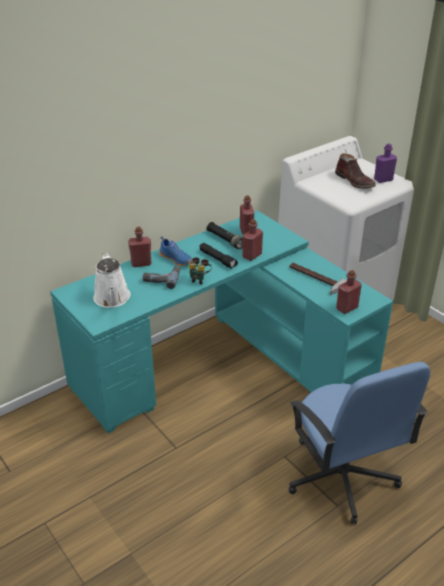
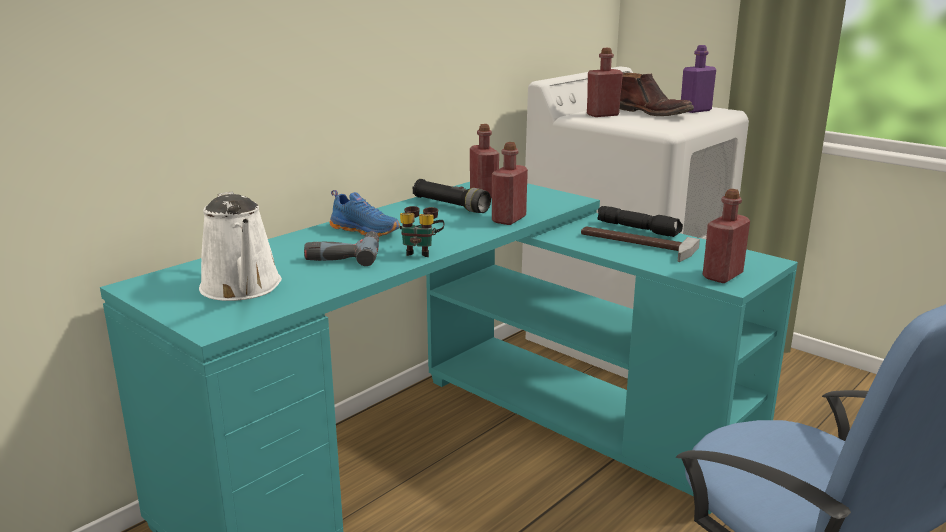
camera: 10 degrees left, 15 degrees down
red bottle [128,227,152,267] -> red bottle moved to [587,48,623,117]
black flashlight [200,243,238,269] -> black flashlight moved to [597,206,683,237]

